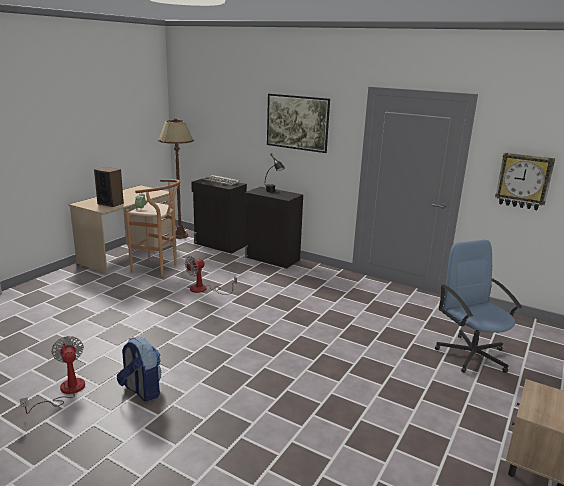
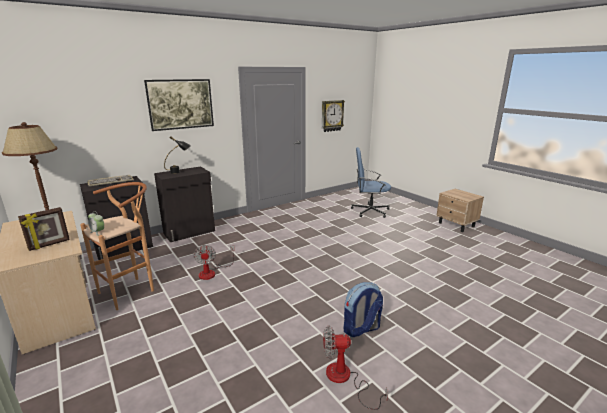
camera: 65 degrees left, 0 degrees up
speaker [94,167,124,207] -> picture frame [18,207,70,251]

